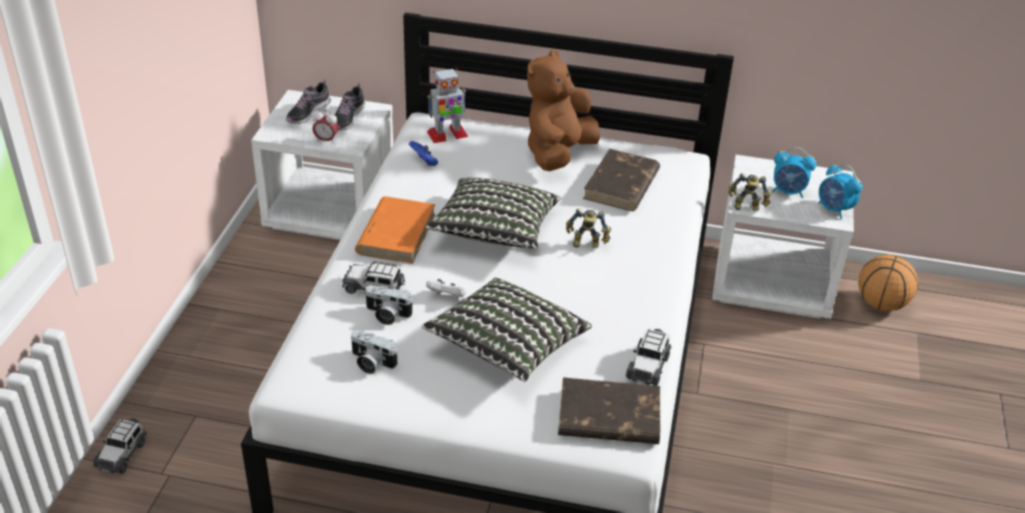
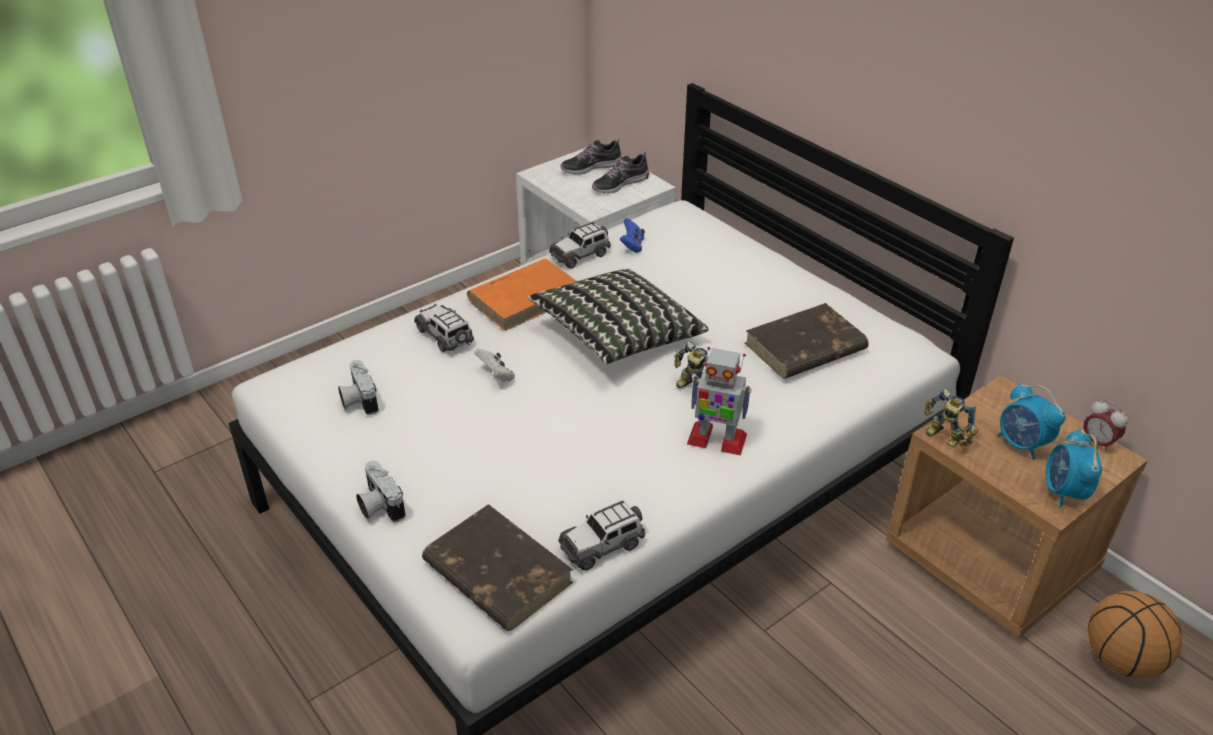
camera: 40 degrees right, 0 degrees up
toy car [93,418,147,474] -> toy car moved to [549,222,611,269]
alarm clock [312,110,339,144] -> alarm clock moved to [1083,400,1128,453]
camera [366,285,413,325] -> camera moved to [356,461,406,522]
pillow [422,278,592,382] -> none
toy robot [427,67,468,143] -> toy robot moved to [687,347,751,455]
brown plush toy [527,49,600,171] -> none
white nightstand [712,155,854,319] -> brown nightstand [886,376,1148,638]

